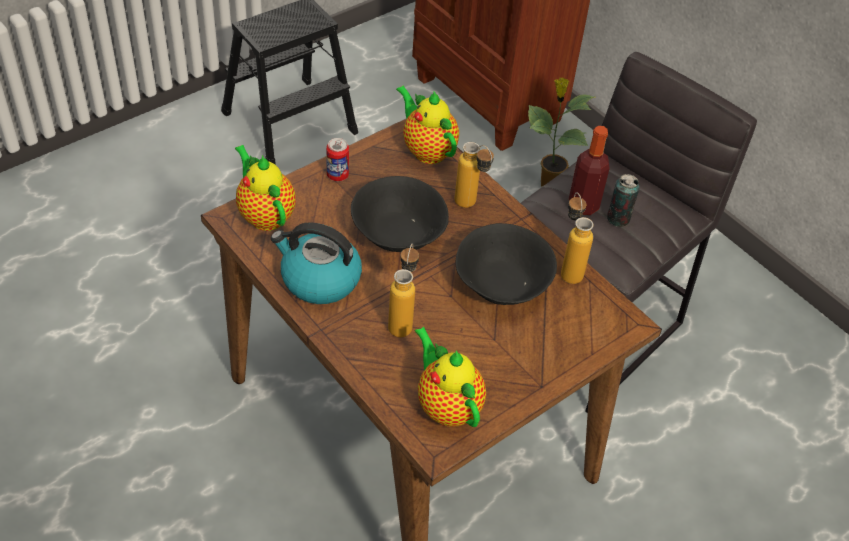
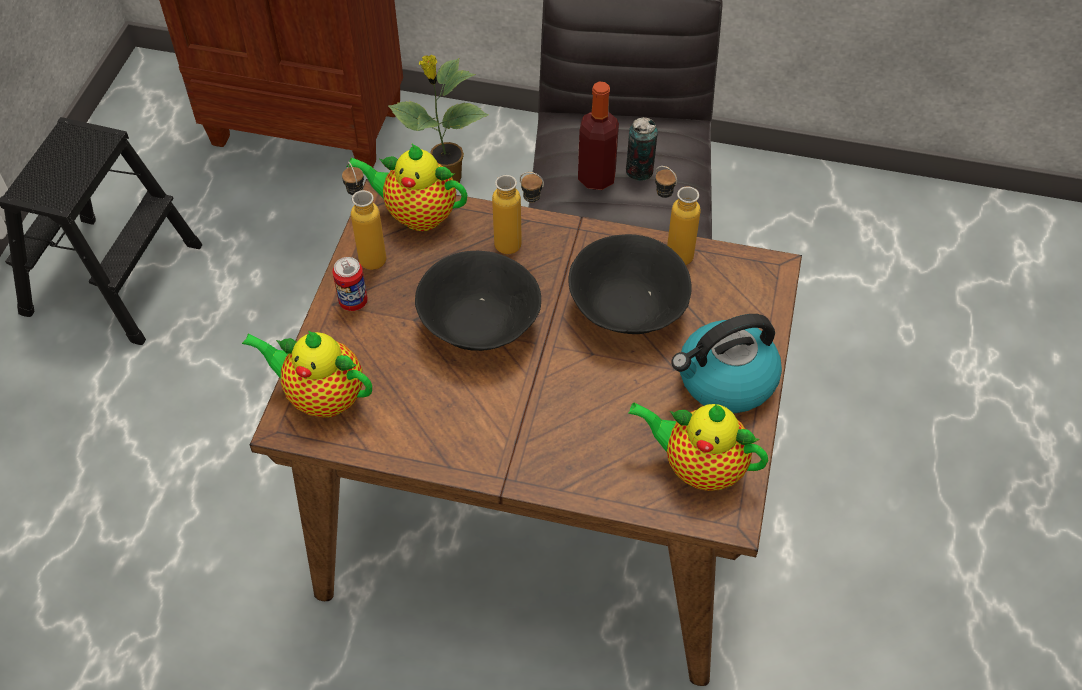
camera: 35 degrees left, 5 degrees up
kettle [271,222,362,304] -> kettle moved to [671,314,782,413]
bottle [388,244,419,337] -> bottle moved to [342,162,386,270]

